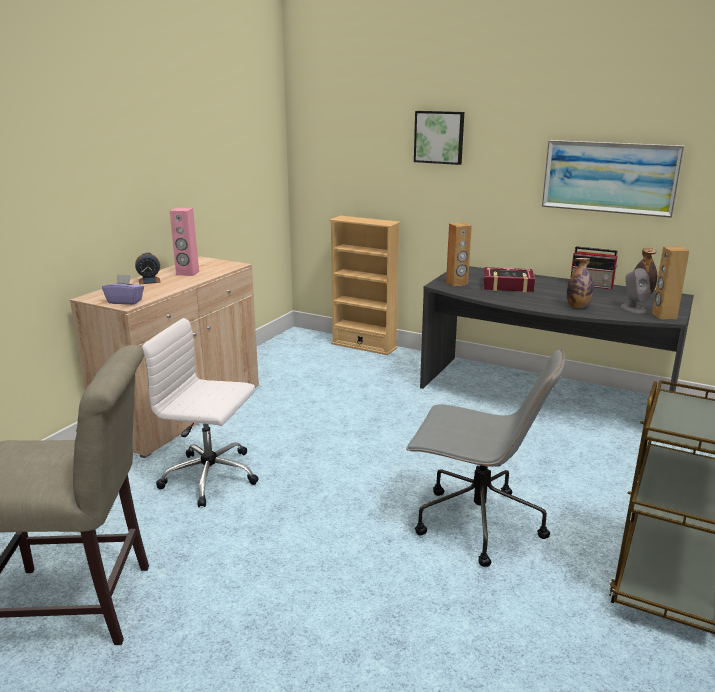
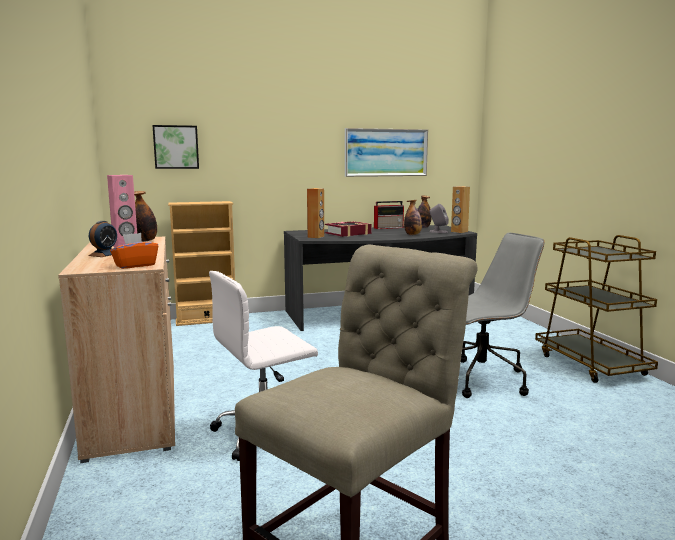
camera: 45 degrees left, 10 degrees down
purple tissue box [102,274,144,305] -> orange tissue box [110,233,158,269]
picture [414,111,464,165] -> picture moved to [152,125,199,169]
none -> bottle [134,191,157,242]

